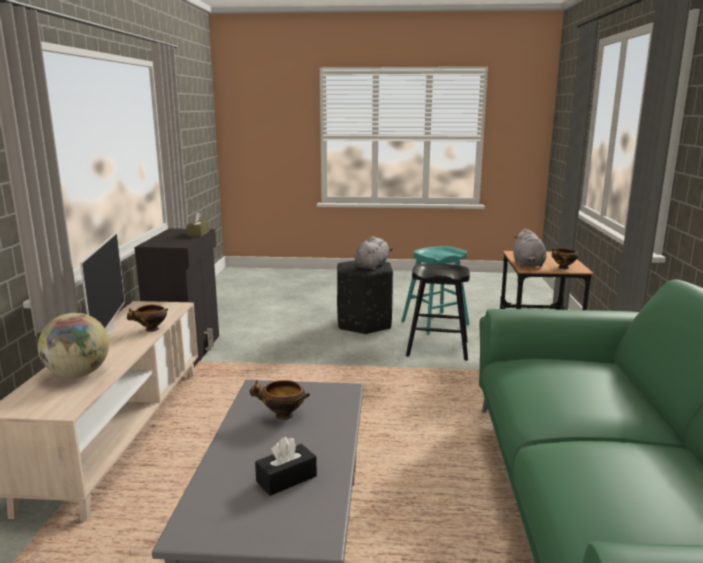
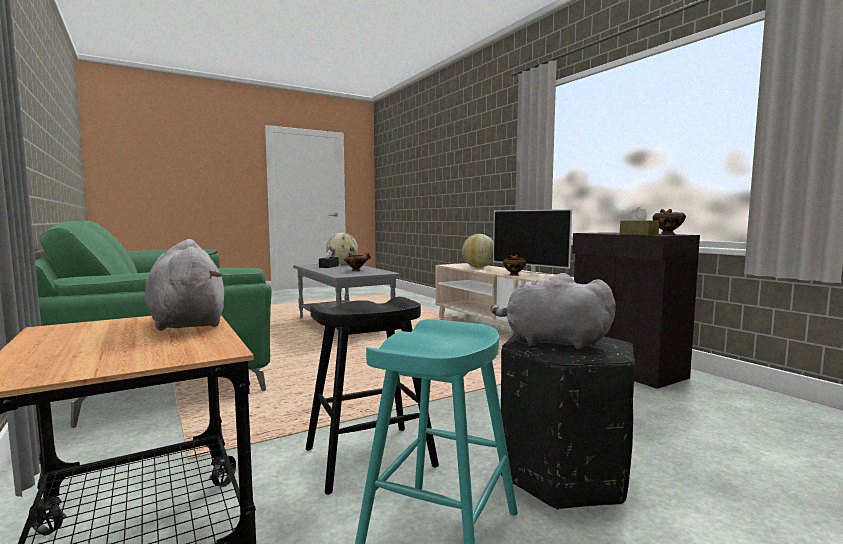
camera: 145 degrees right, 10 degrees down
grey plush toy [355,236,393,270] -> grey plush toy turned 120 degrees clockwise [491,273,616,349]
bowl [552,248,578,269] -> bowl moved to [653,209,686,234]
none -> globe [326,233,358,264]

